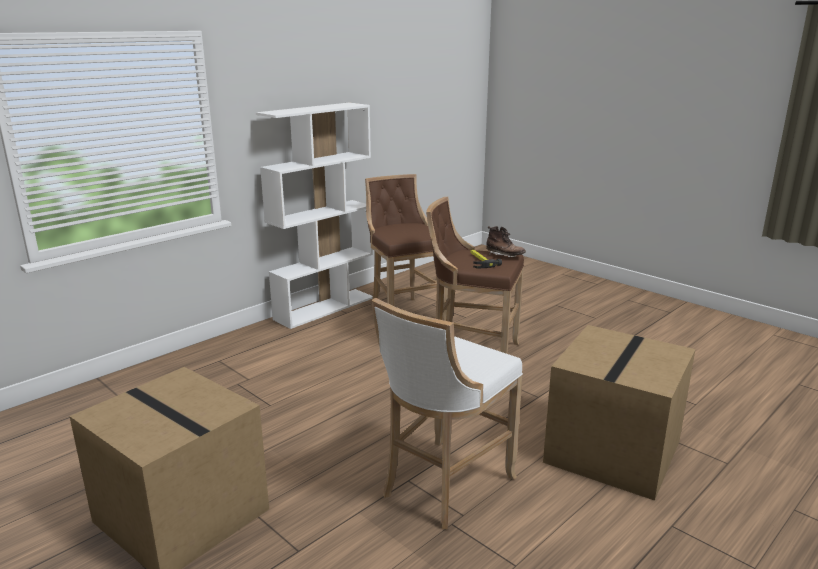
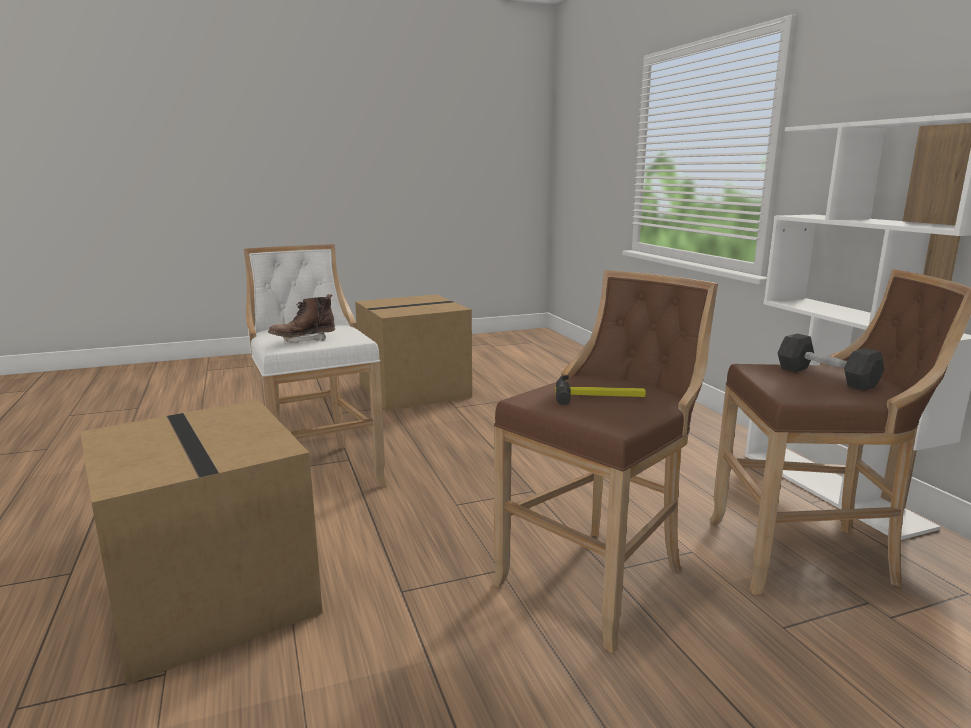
camera: 115 degrees right, 5 degrees down
brown boot [486,226,526,257] -> brown boot moved to [268,294,335,343]
none -> black dumbbell [778,334,884,391]

